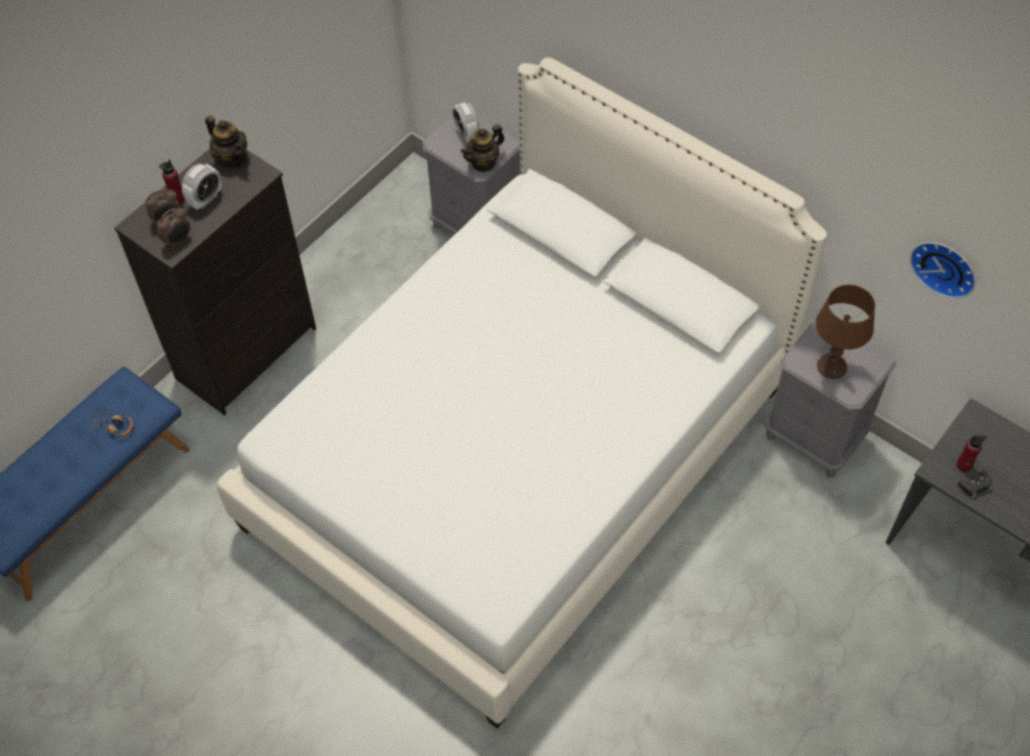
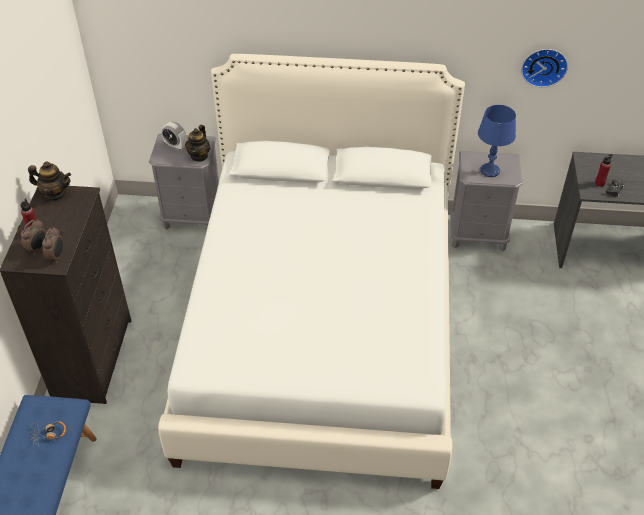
camera: 35 degrees left, 10 degrees down
alarm clock [182,164,222,210] -> none
brown table lamp [816,285,875,379] -> blue table lamp [478,105,516,177]

